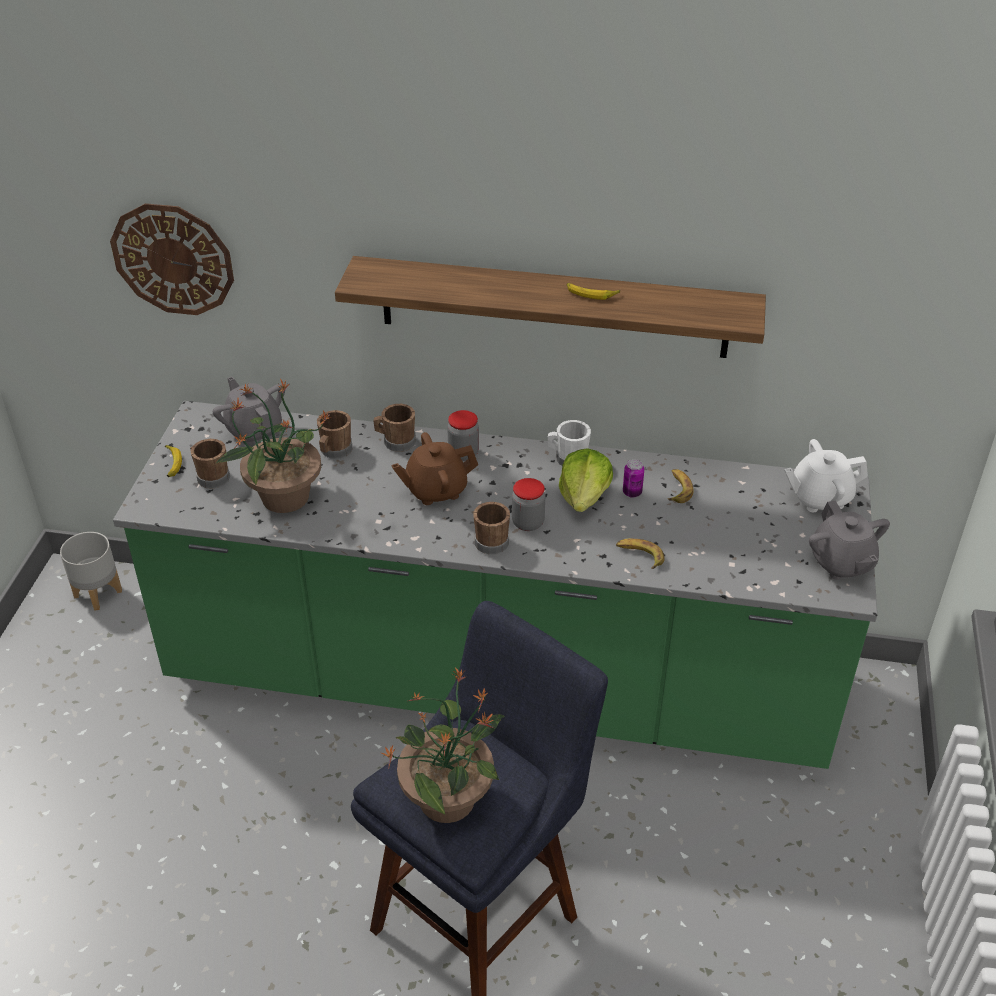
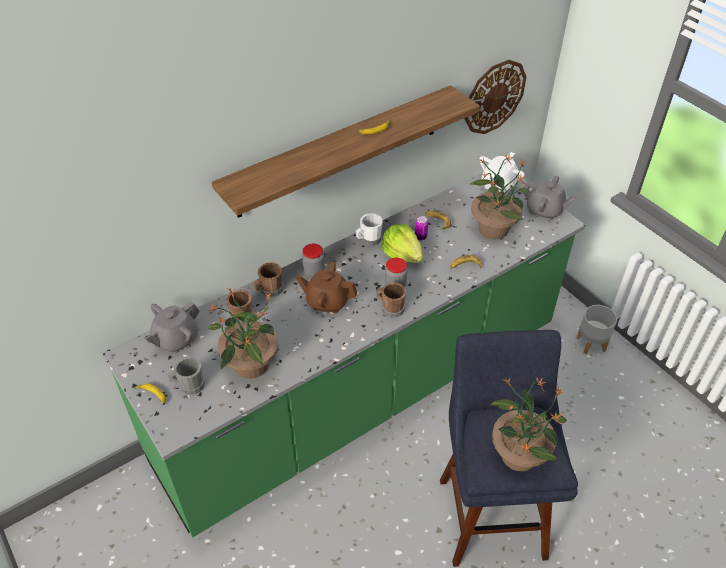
camera: 45 degrees left, 5 degrees up
grey planter [60,532,122,611] -> grey planter moved to [576,305,617,355]
wall clock [110,203,234,315] -> wall clock moved to [465,60,526,134]
brown mug [190,439,230,489] -> grey mug [168,357,205,395]
grey teapot [213,376,285,445] -> grey teapot turned 60 degrees counterclockwise [144,301,200,353]
brown teapot [391,432,478,505] -> brown teapot turned 75 degrees clockwise [296,261,357,313]
none -> potted plant [470,153,530,239]

